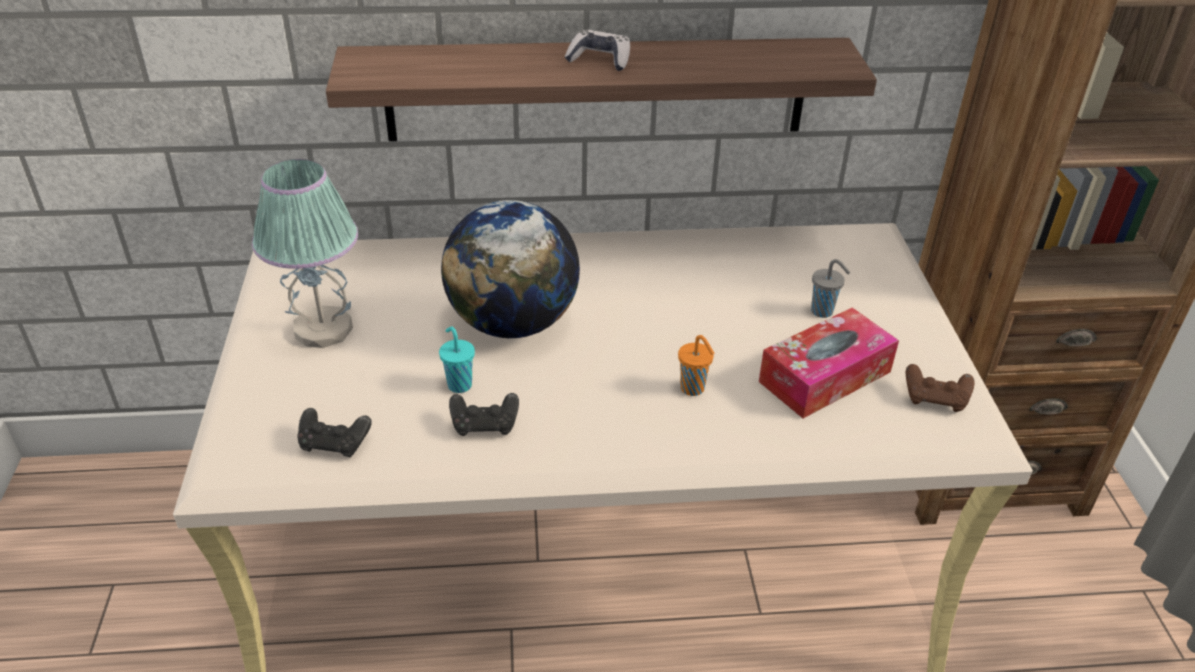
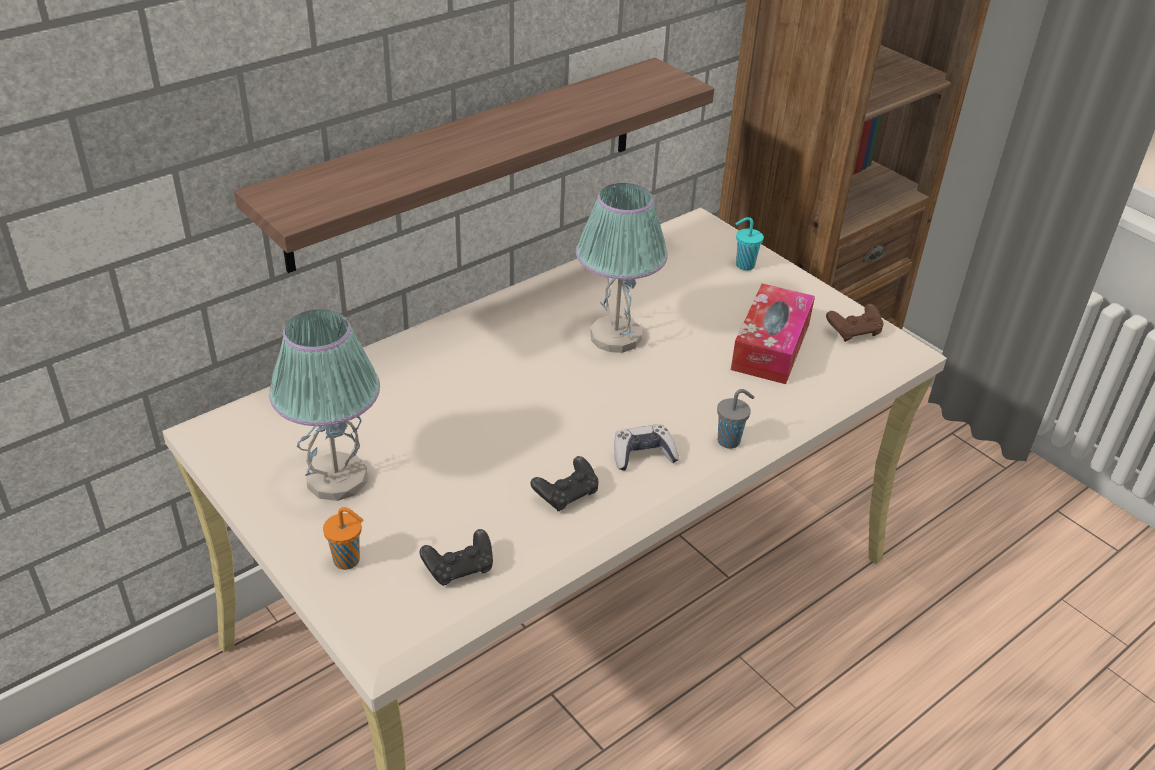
camera: 35 degrees left, 0 degrees up
turquoise cup [439,326,475,393] -> turquoise cup moved to [735,217,764,271]
globe [441,200,580,338] -> none
game controller [565,30,630,71] -> game controller moved to [614,424,679,471]
orange cup [678,335,714,396] -> orange cup moved to [323,507,363,570]
grey cup [811,259,850,318] -> grey cup moved to [717,389,754,449]
none -> table lamp [576,183,668,353]

